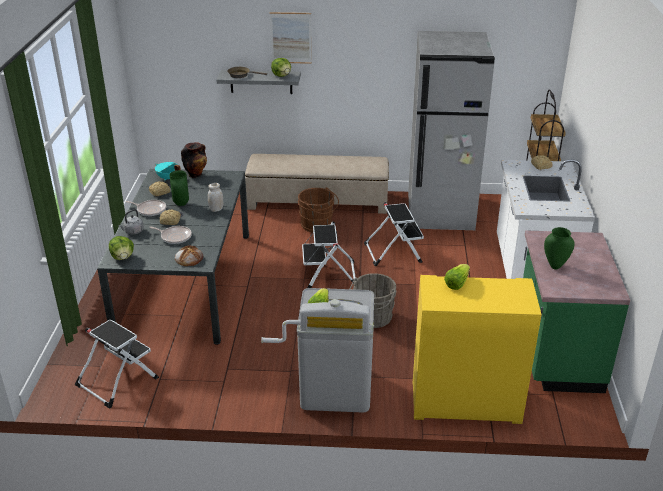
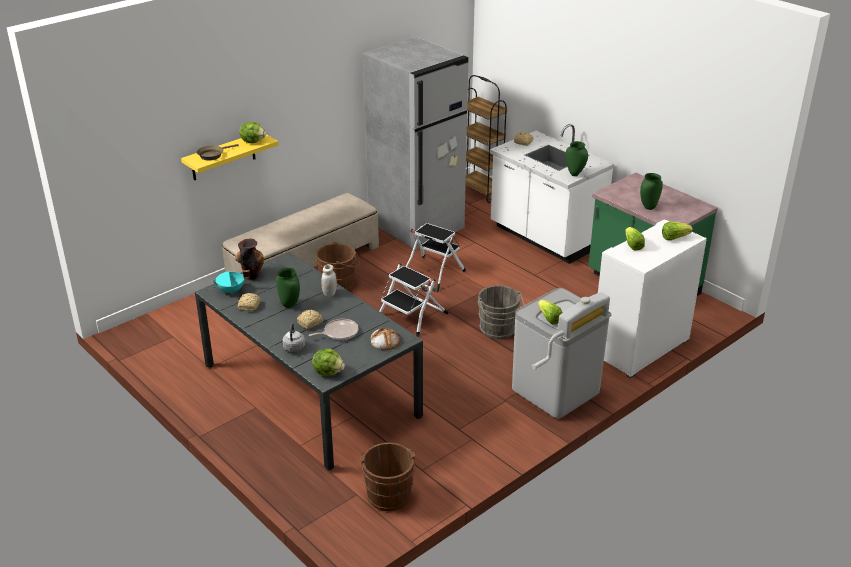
camera: 45 degrees left, 0 degrees up
step ladder [75,320,159,409] -> brown bucket [360,443,416,511]
frying pan [126,200,166,216] -> none
grey shelf [216,70,301,94] -> yellow shelf [181,135,279,180]
picture [270,12,312,64] -> none
yellow cabinet [413,275,542,424] -> white cabinet [598,220,707,378]
none -> green vase [565,141,588,176]
none -> lettuce [662,222,693,240]

